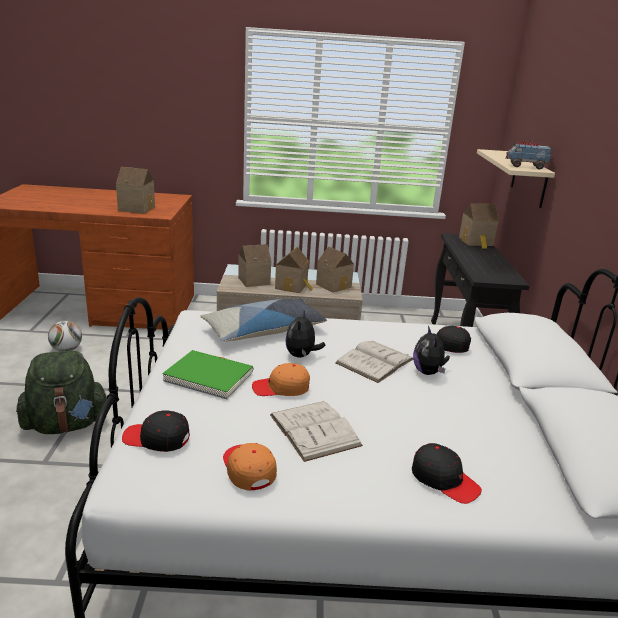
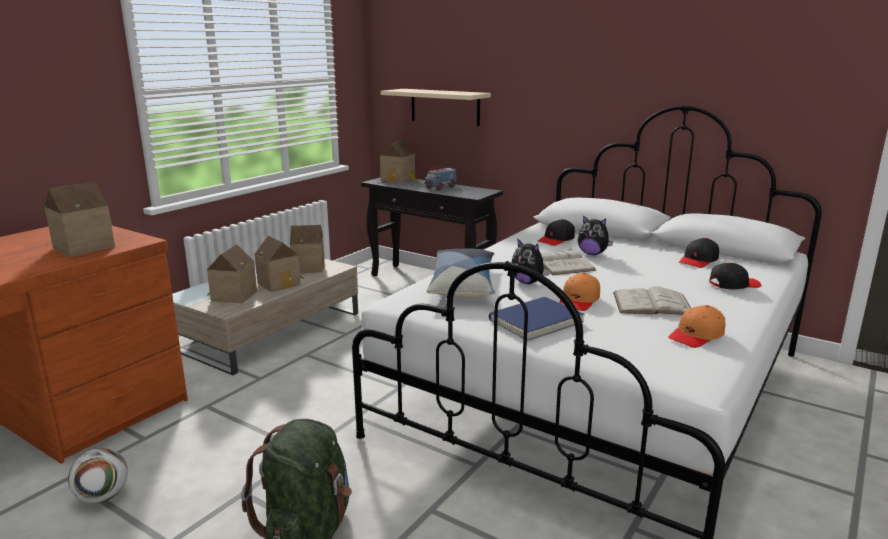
camera: 55 degrees left, 5 degrees down
black cap [122,410,190,452] -> black cap moved to [679,238,719,268]
green book [162,350,253,400] -> blue book [489,297,585,341]
orange cap [223,443,277,491] -> orange cap turned 45 degrees counterclockwise [668,305,725,348]
toy truck [506,140,552,169] -> toy truck moved to [424,166,457,190]

